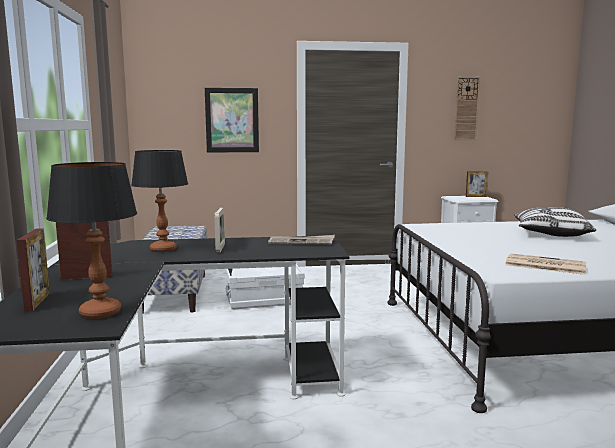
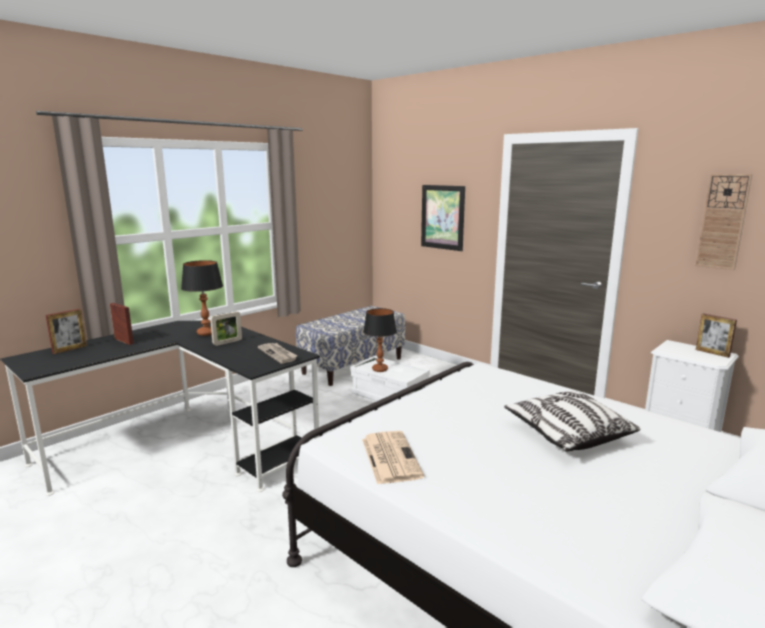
camera: 50 degrees right, 5 degrees up
table lamp [46,162,137,319] -> table lamp moved to [363,308,397,372]

